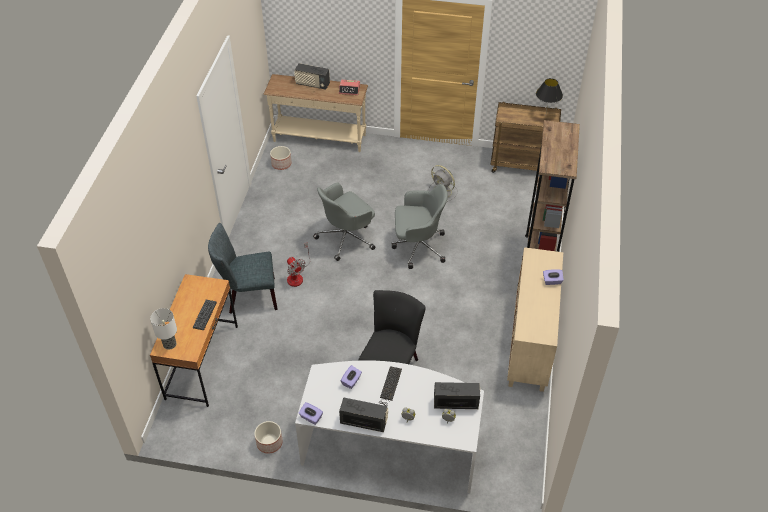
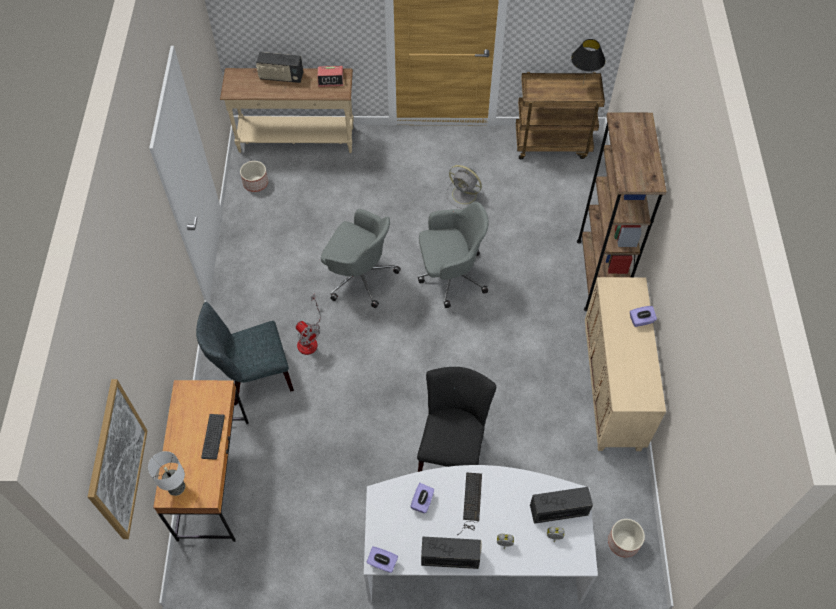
camera: 10 degrees left, 10 degrees up
planter [254,421,283,454] -> planter moved to [608,519,645,558]
grey office chair [313,182,375,261] -> grey office chair turned 105 degrees counterclockwise [321,209,401,308]
none -> picture [88,379,147,539]

